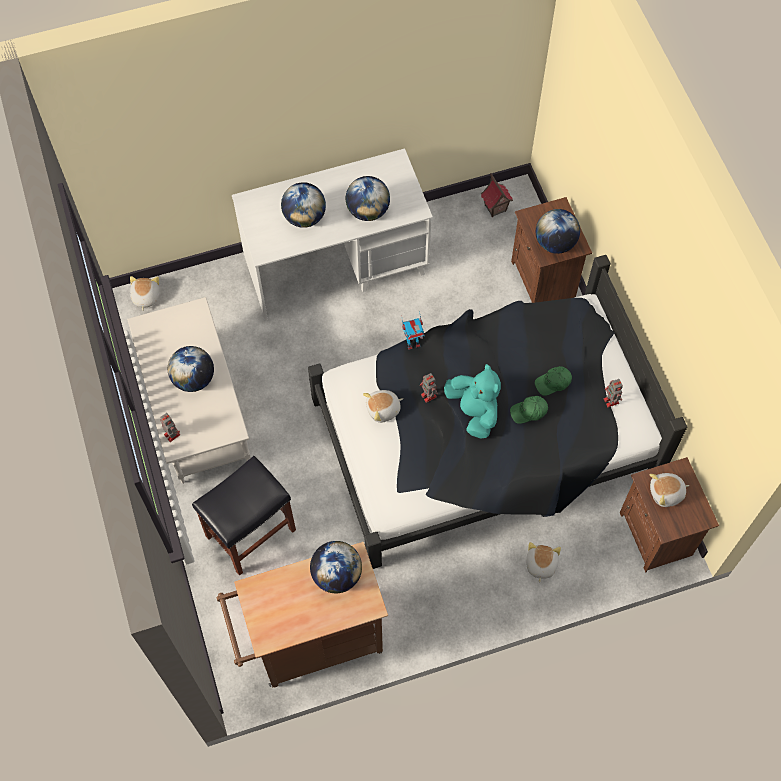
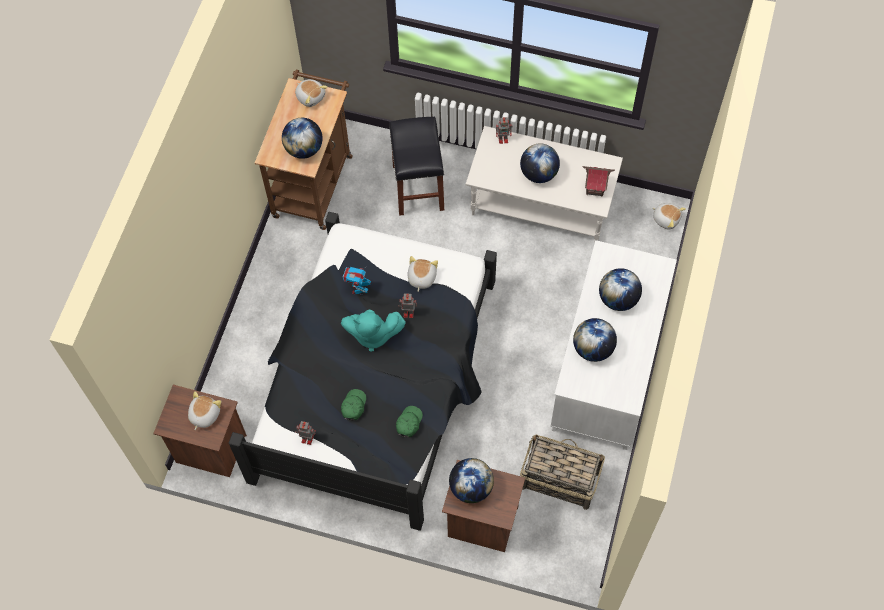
camera: 125 degrees right, 0 degrees up
toy robot [402,311,425,350] -> toy robot moved to [342,266,371,295]
toy house [481,173,513,217] -> toy house moved to [582,166,615,197]
green cap [510,396,548,424] -> green cap moved to [396,406,423,437]
plush toy [526,542,561,583] -> plush toy moved to [295,79,328,107]
none -> basket [520,434,605,510]

